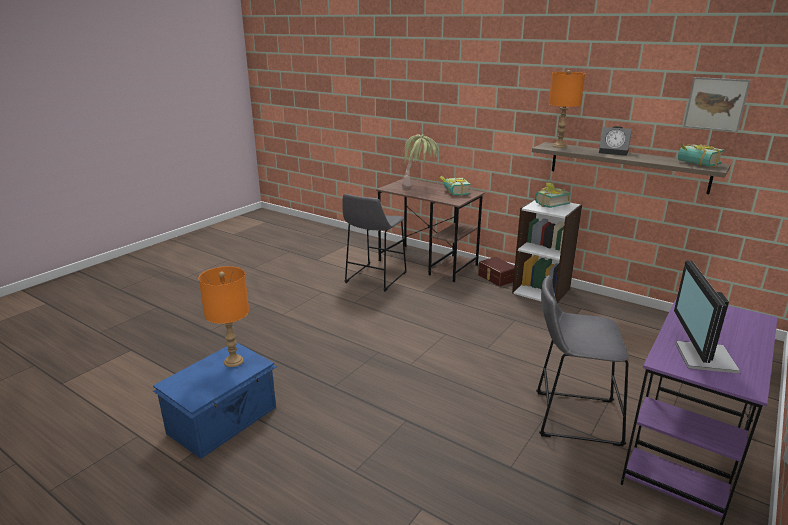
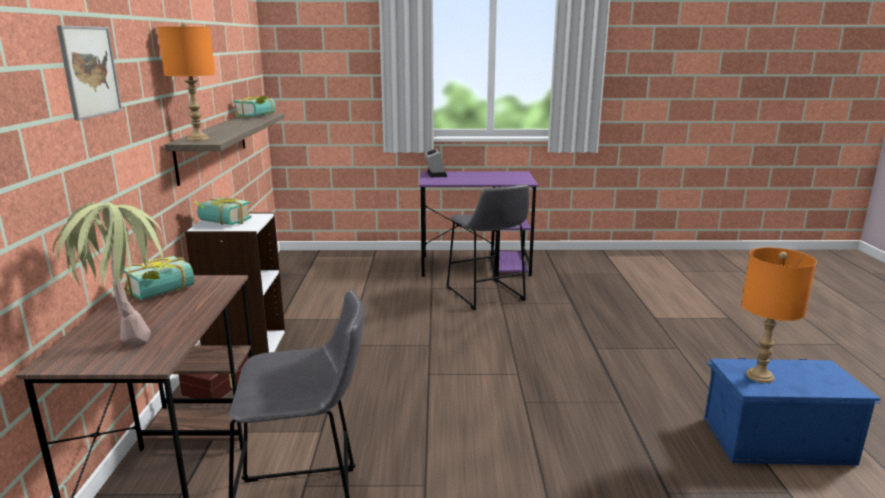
camera: 125 degrees left, 5 degrees down
alarm clock [599,126,632,156] -> alarm clock moved to [424,149,447,177]
monitor [674,261,740,373] -> none
picture [683,77,751,132] -> picture moved to [57,25,122,121]

